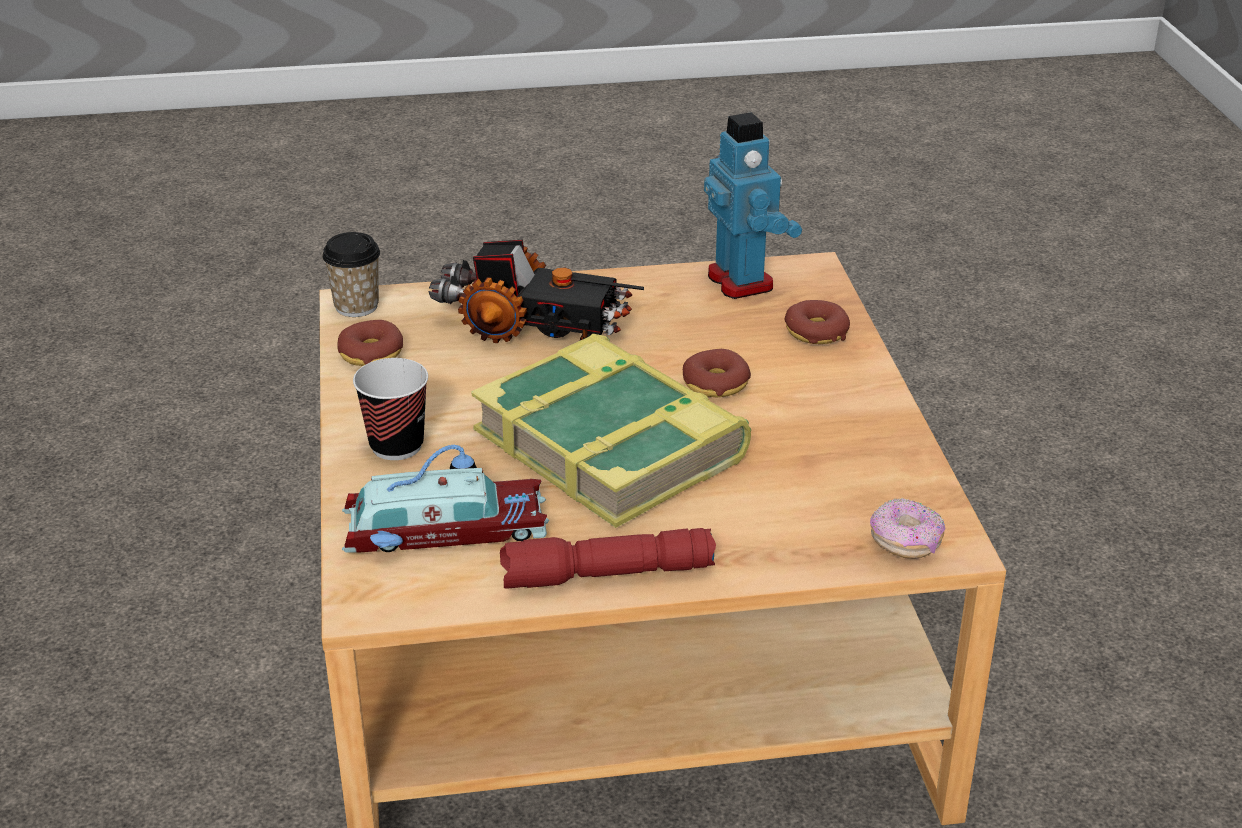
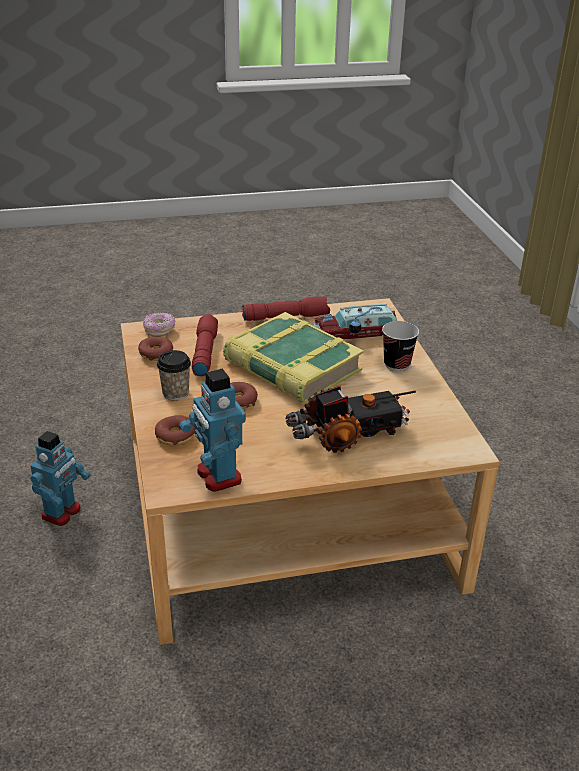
camera: 175 degrees right, 0 degrees up
cup [322,232,380,317] -> cup moved to [157,350,191,400]
donut [337,320,403,366] -> donut moved to [138,337,173,361]
toy truck [429,240,644,343] -> toy truck turned 150 degrees clockwise [285,386,416,453]
none -> toy robot [30,431,91,526]
none -> red flashlight [192,314,218,376]

